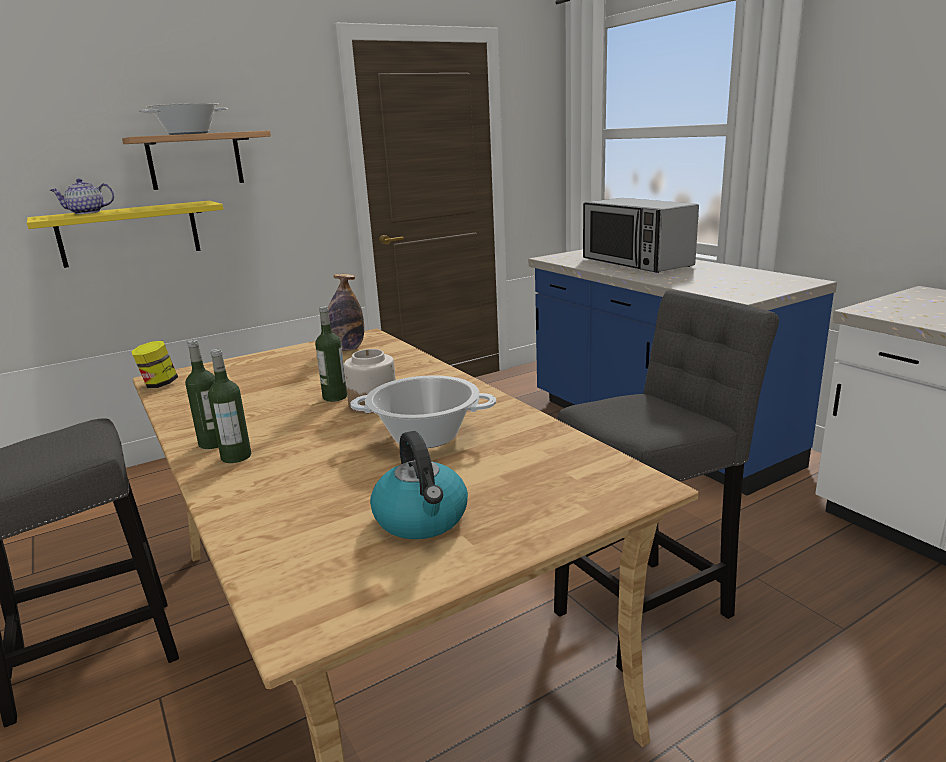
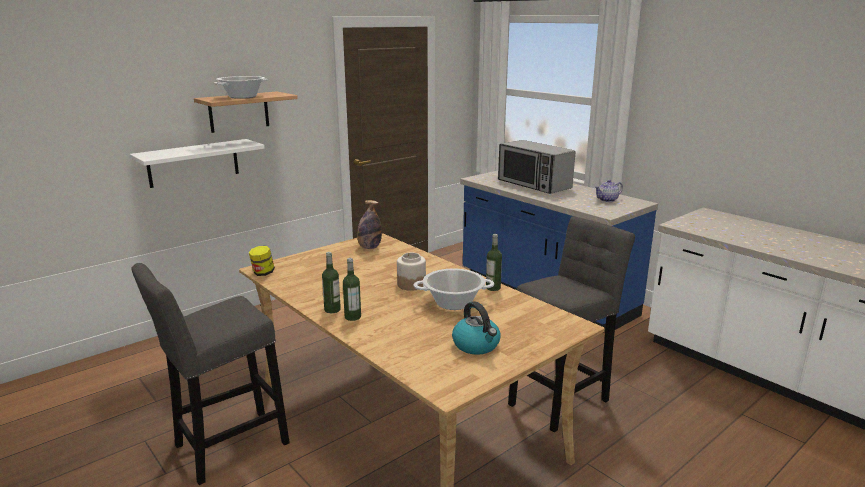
camera: 10 degrees left, 0 degrees up
yellow shelf [27,201,223,268] -> white shelf [130,139,265,188]
teapot [50,178,114,214] -> teapot moved to [595,180,623,202]
bottle [315,306,347,402] -> bottle moved to [486,234,502,291]

